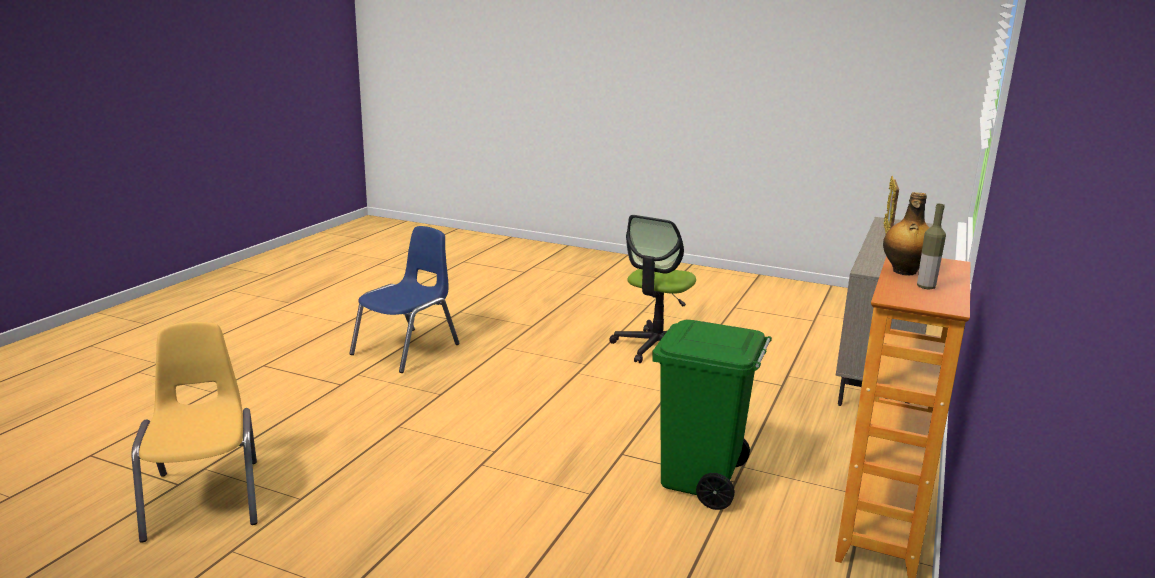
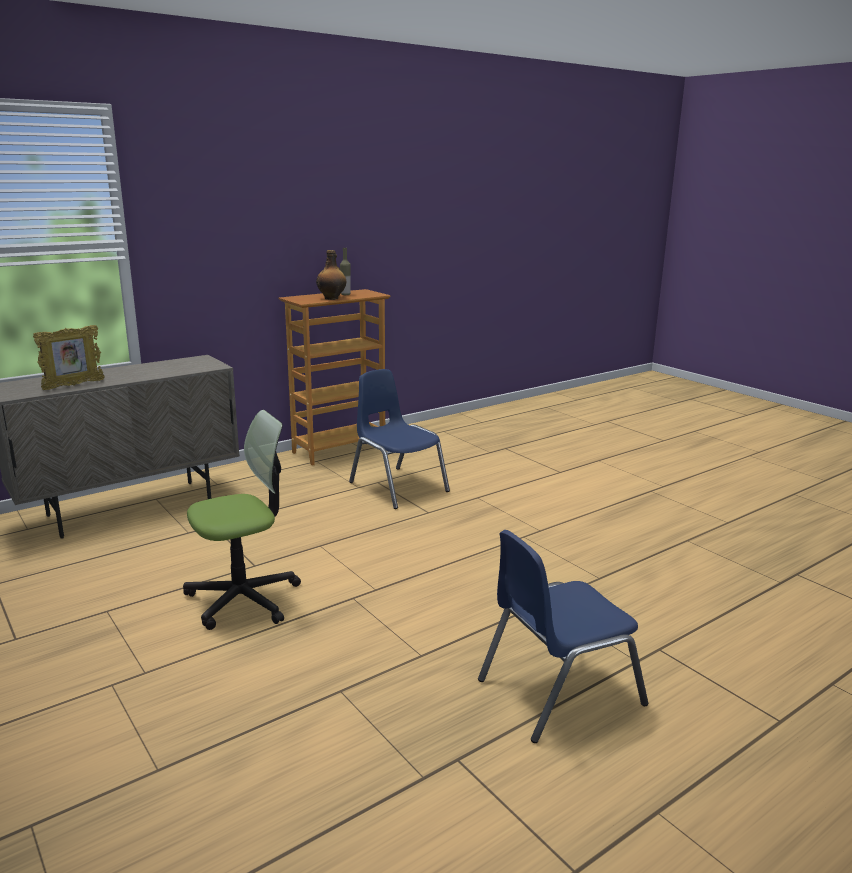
camera: 150 degrees left, 0 degrees up
yellow chair [131,322,258,543] -> none
green trash can [652,320,772,510] -> blue chair [349,369,450,509]

